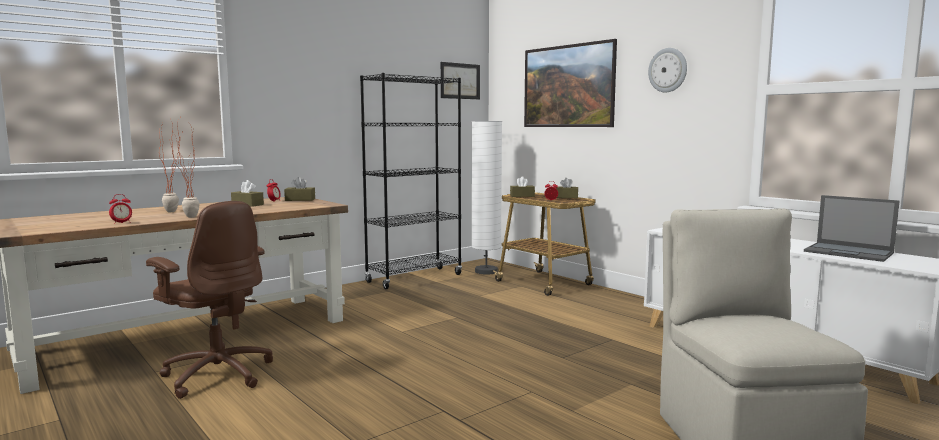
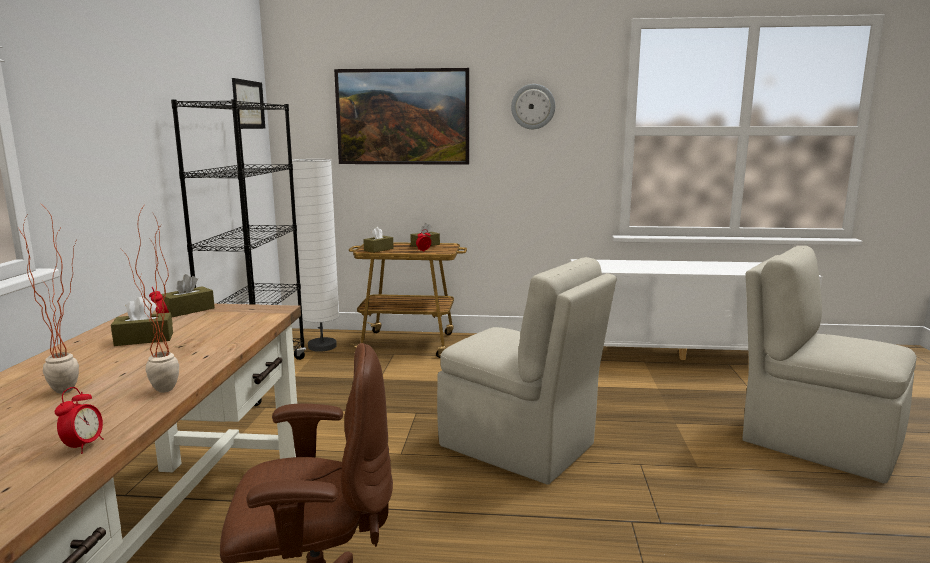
camera: 45 degrees left, 5 degrees up
laptop [804,195,900,262] -> none
none -> beige chair [437,257,617,485]

